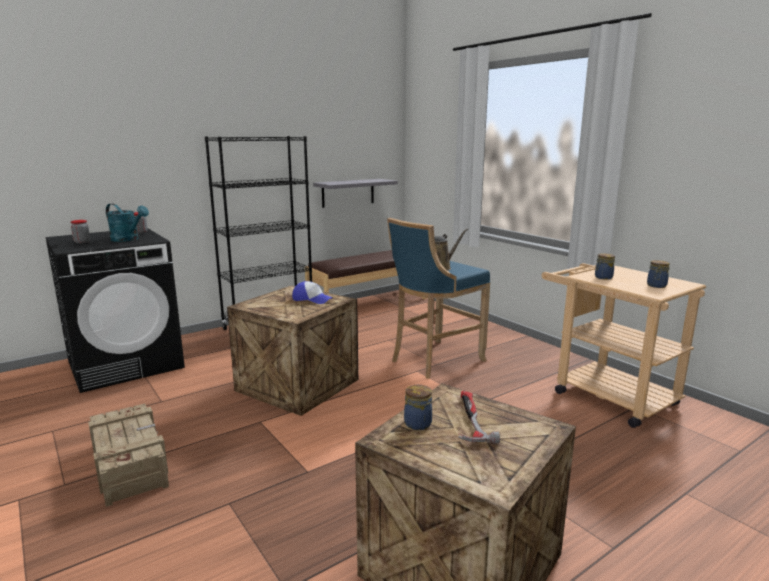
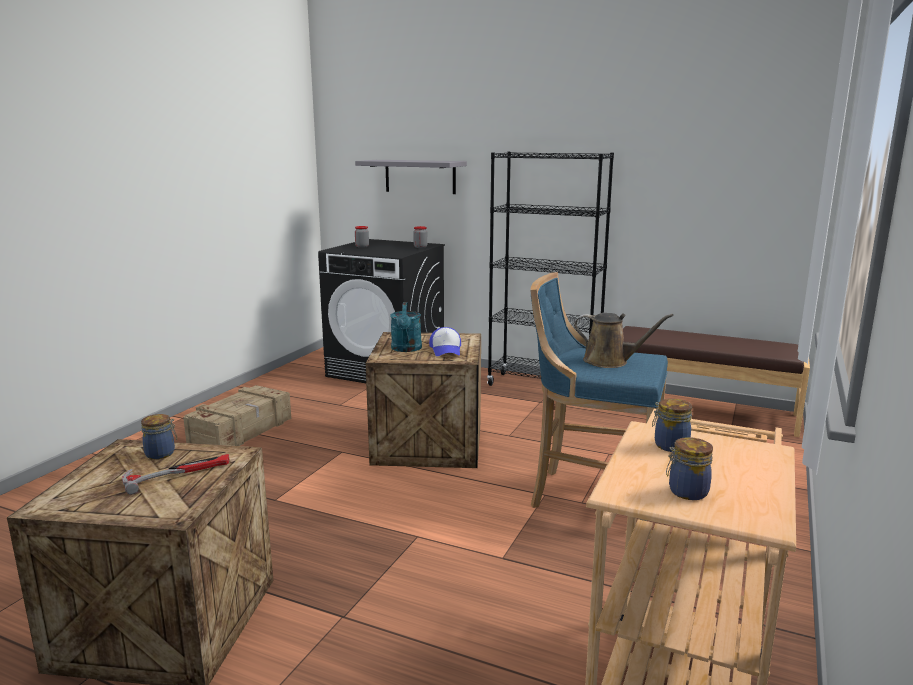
camera: 60 degrees right, 0 degrees up
turquoise watering can [106,203,149,242] -> turquoise watering can moved to [390,302,422,352]
grey shelf [313,179,398,208] -> grey shelf moved to [355,160,467,194]

